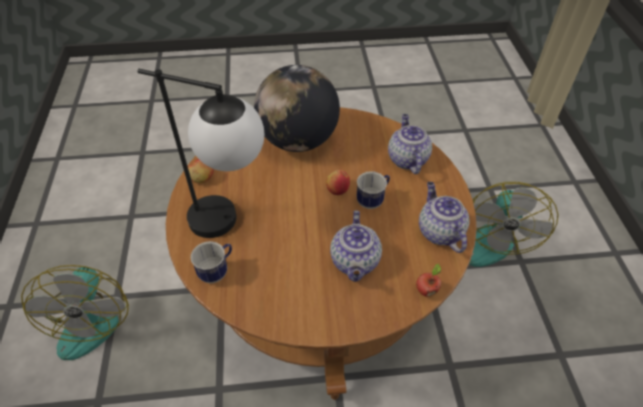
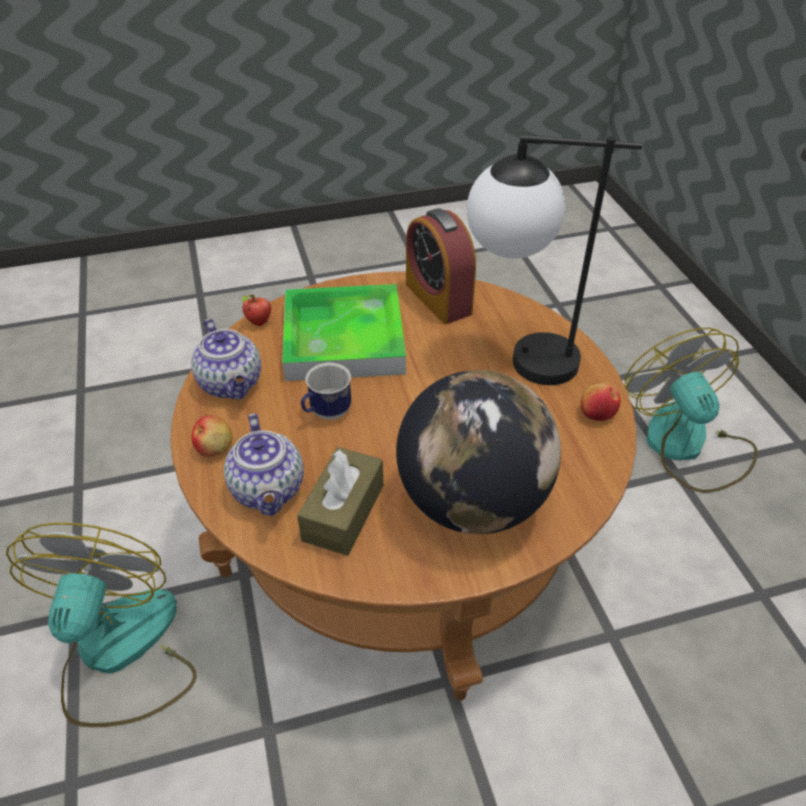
camera: 170 degrees right, 5 degrees down
mug [191,241,232,283] -> none
apple [326,170,350,195] -> apple moved to [192,415,232,457]
teapot [330,210,382,282] -> tray [282,284,406,381]
none -> brown tissue box [297,447,383,556]
none -> alarm clock [406,208,476,324]

